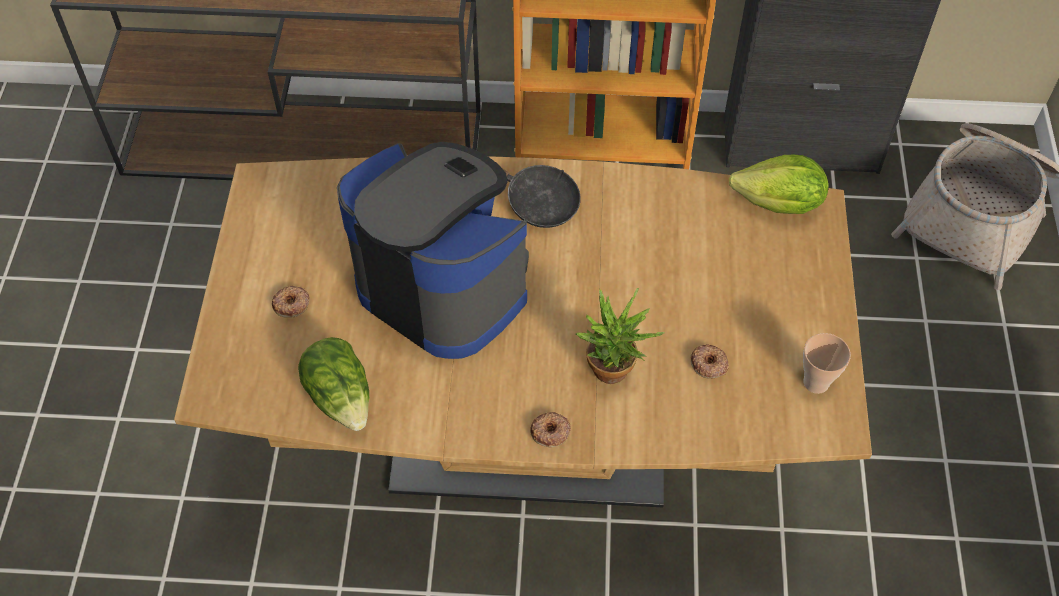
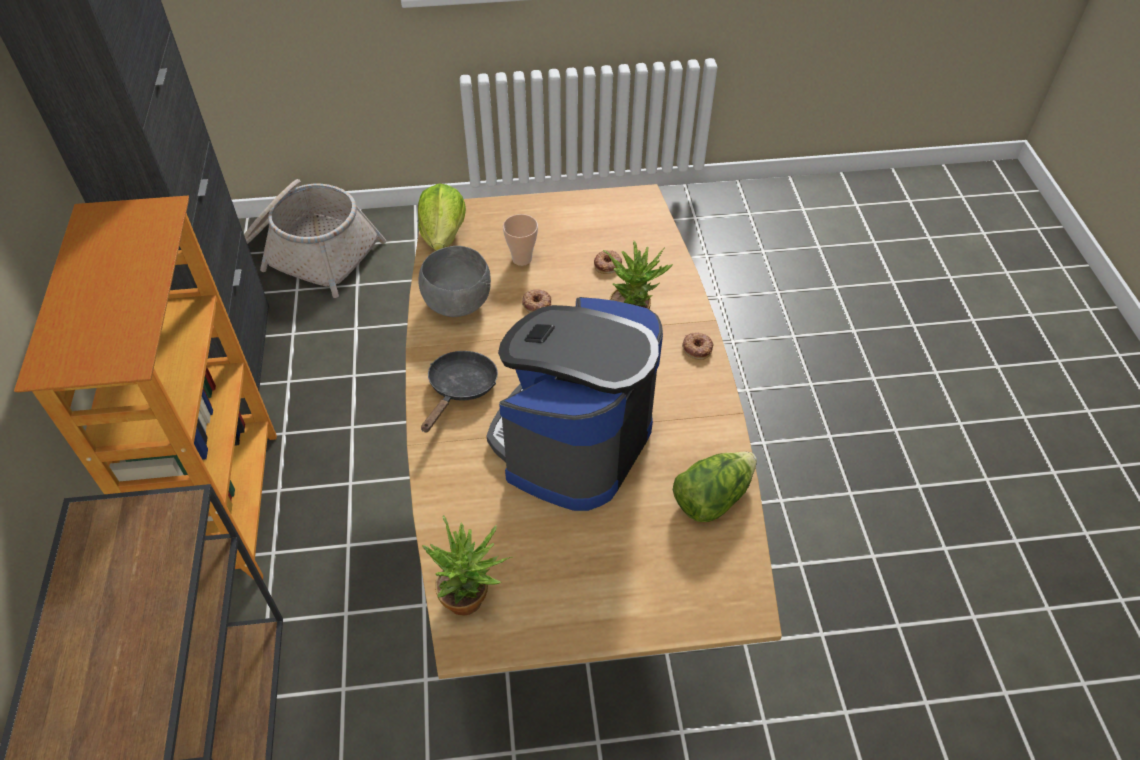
camera: 100 degrees left, 5 degrees down
donut [272,286,309,318] -> donut moved to [522,289,551,313]
cup [803,333,851,394] -> cup moved to [503,214,538,266]
none -> grey bowl [418,246,491,317]
none -> potted plant [422,515,513,616]

